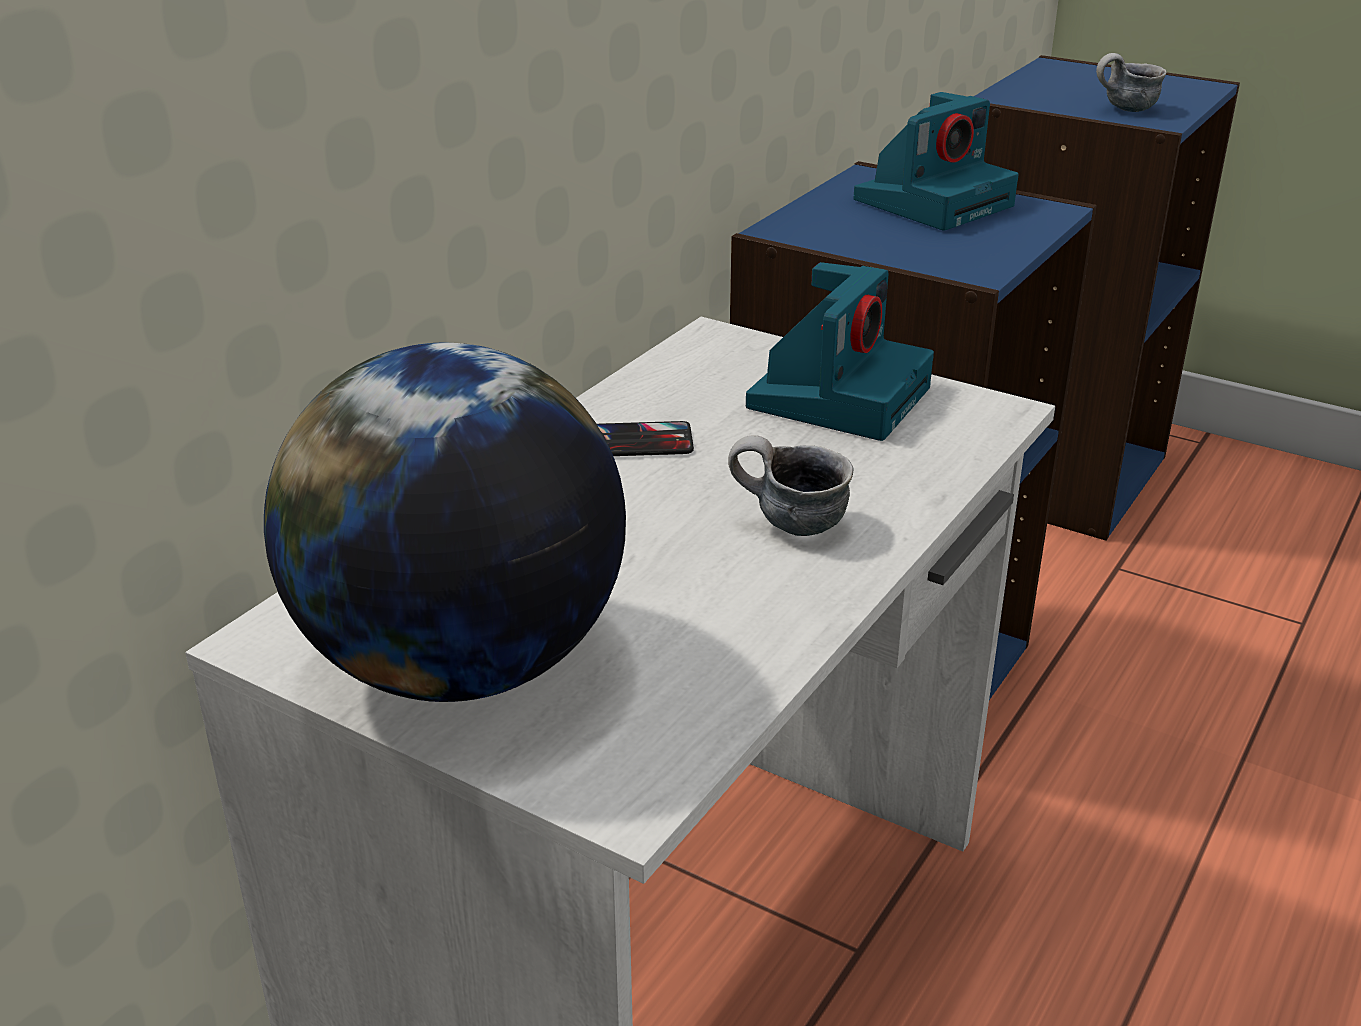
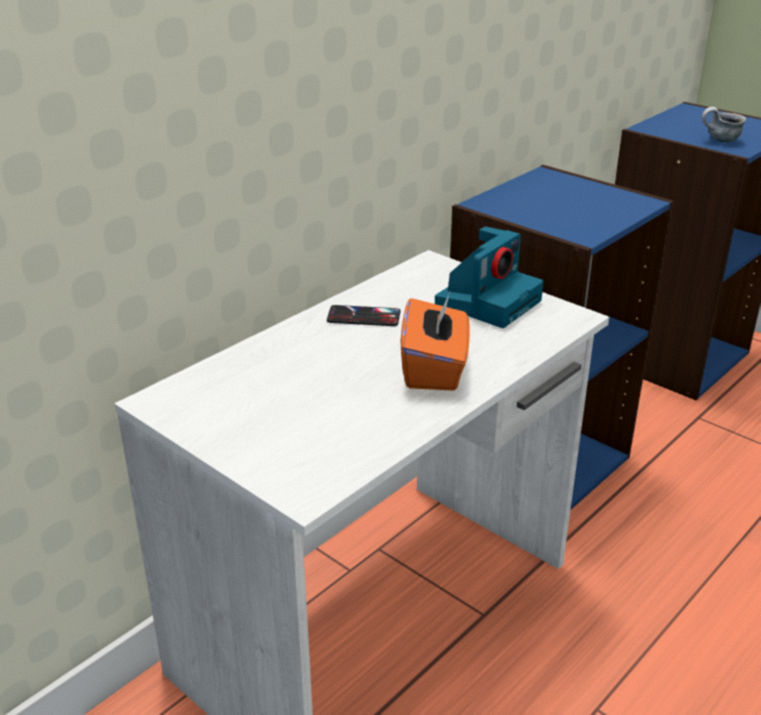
camera: 10 degrees right, 0 degrees up
globe [264,343,626,702] -> none
mug [728,435,853,536] -> orange tissue box [401,295,470,391]
camera [853,92,1019,230] -> none

